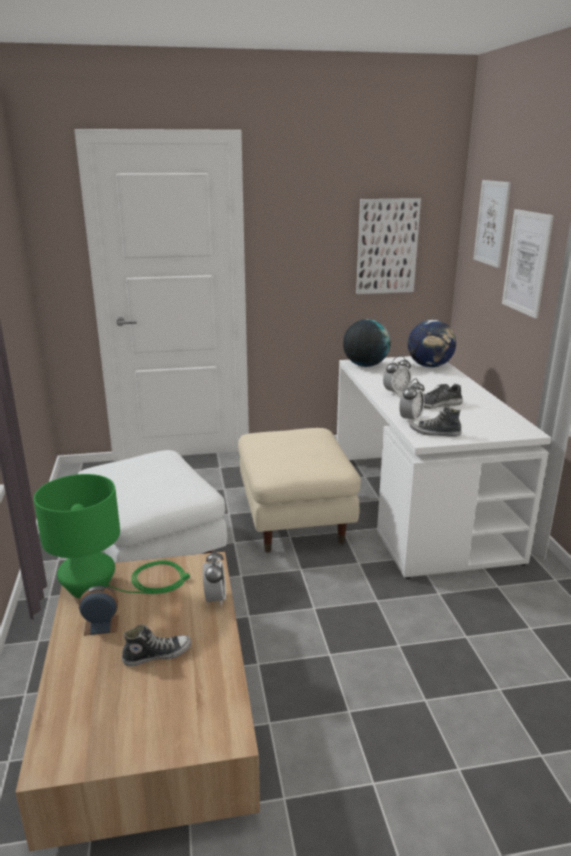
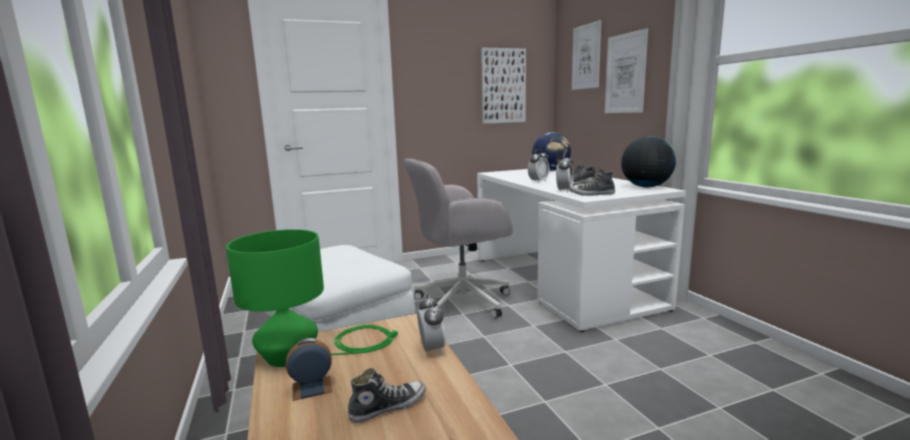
camera: 10 degrees left, 10 degrees down
beige ottoman [238,428,361,553] -> grey office chair [404,158,513,318]
globe [343,319,391,367] -> globe moved to [621,136,676,187]

